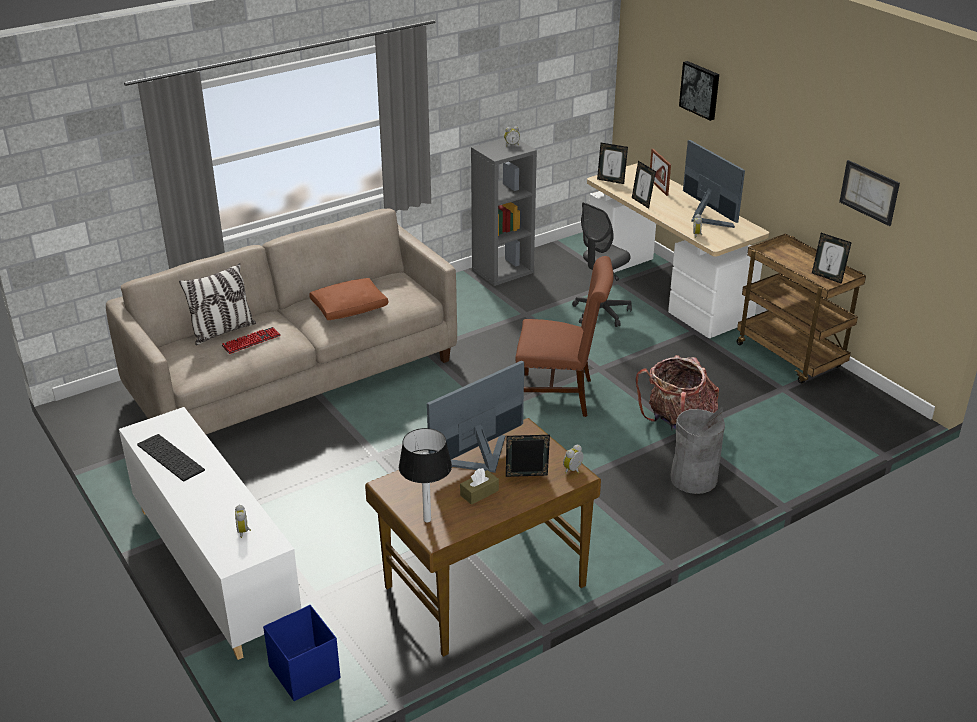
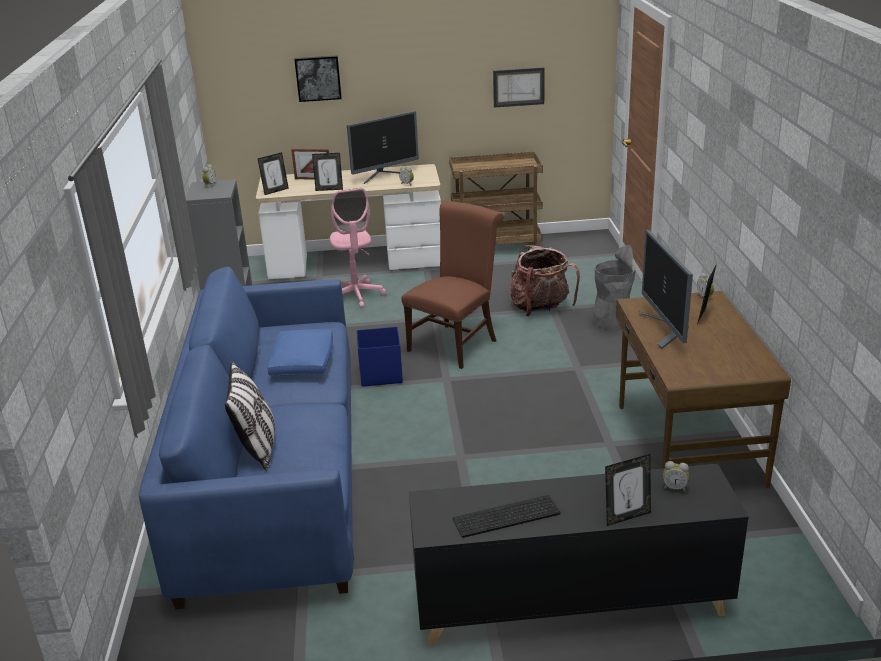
camera: 60 degrees left, 5 degrees down
beige sofa [106,209,457,434] -> blue sofa [139,267,354,609]
white cabinet [119,407,301,660] -> black cabinet [409,464,749,645]
keyboard [222,327,281,354] -> none
blue storage box [263,605,340,701] -> blue storage box moved to [357,327,403,387]
brown pillow [309,278,388,320] -> blue pillow [268,329,333,376]
table lamp [399,428,452,522] -> none
brown tissue box [460,468,499,505] -> none
grey office chair [572,202,632,327] -> pink office chair [330,188,386,308]
monitor [683,140,745,228] -> monitor turned 150 degrees clockwise [347,111,419,184]
picture frame [812,233,852,284] -> picture frame moved to [605,454,651,526]

